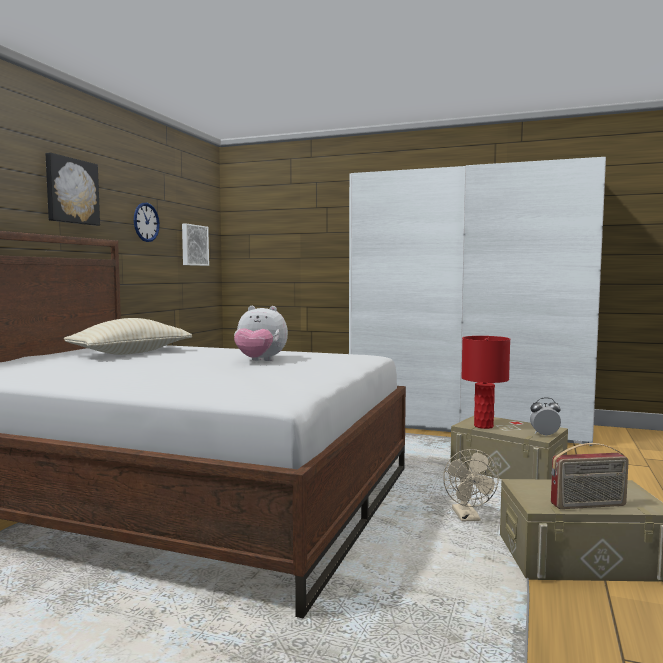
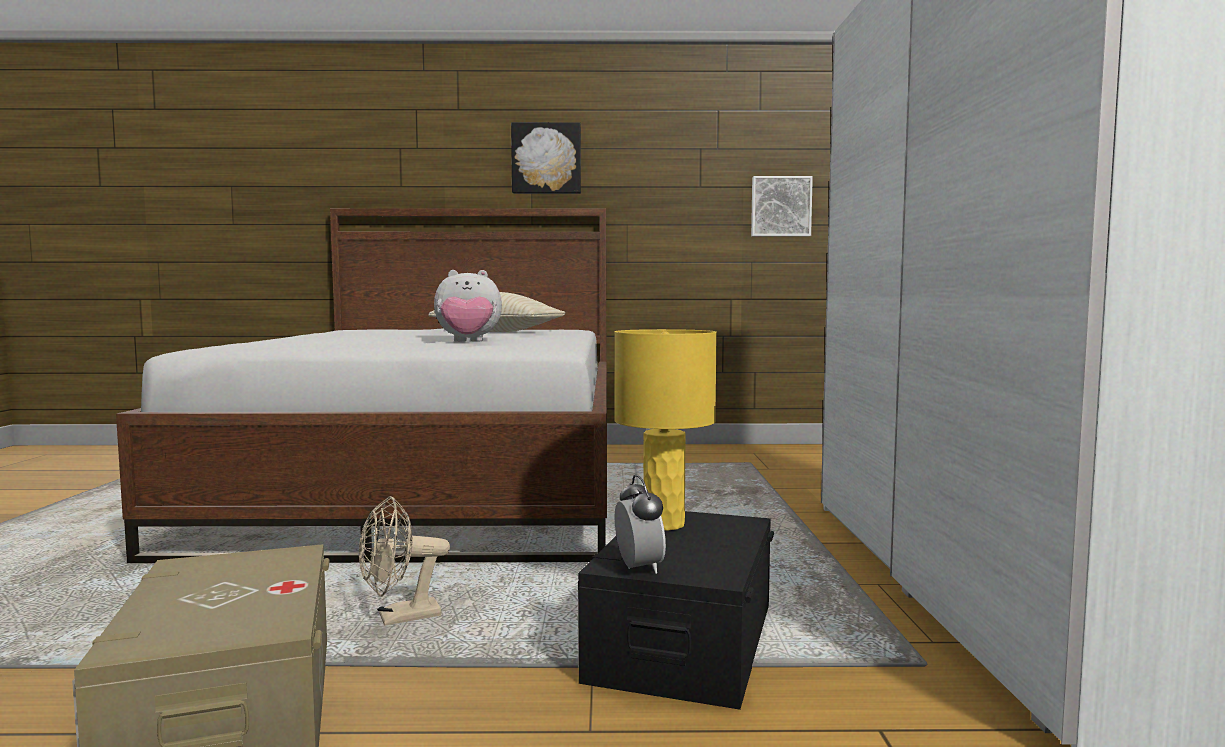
camera: 70 degrees right, 0 degrees up
wall clock [134,203,160,242] -> none
plush toy [234,306,288,361] -> plush toy turned 90 degrees counterclockwise [434,270,502,342]
beige storage box [450,416,568,480] -> black storage box [578,511,774,710]
red table lamp [461,336,510,429] -> yellow table lamp [614,329,717,531]
radio [551,443,629,509] -> none

